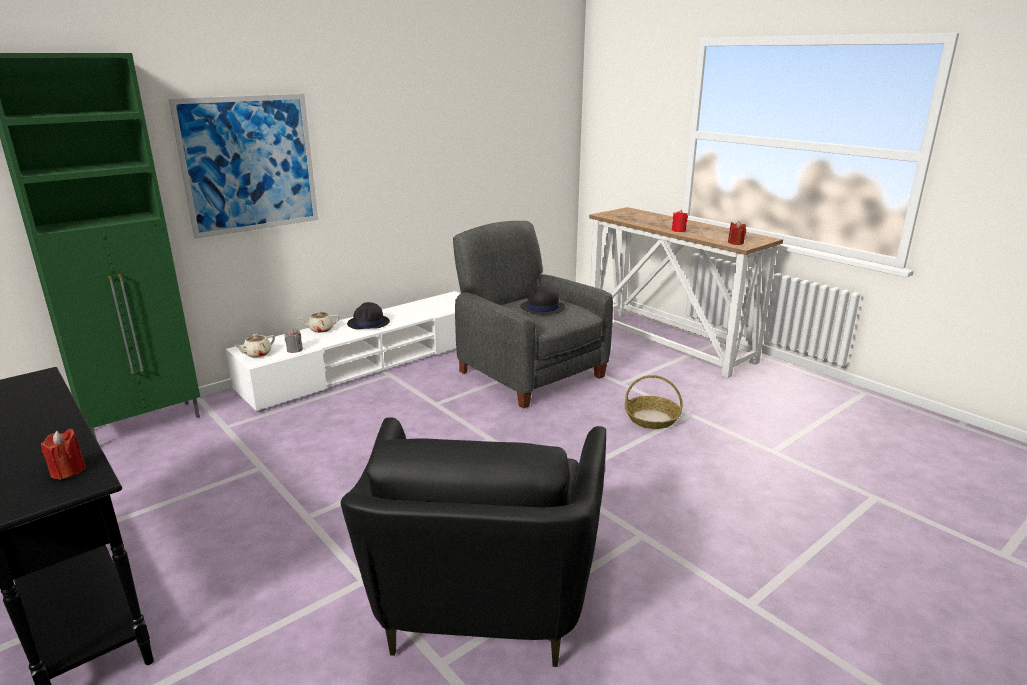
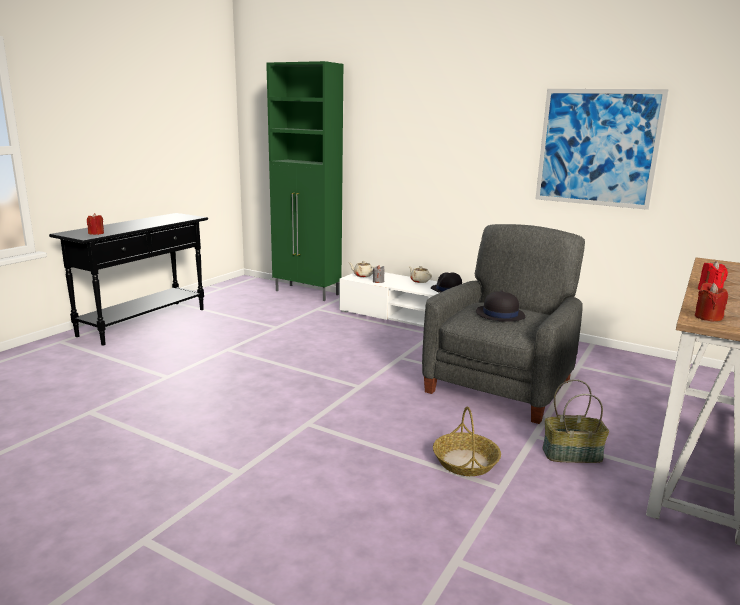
camera: 70 degrees right, 5 degrees down
picture [169,94,318,239] -> picture moved to [536,89,669,210]
black armchair [341,417,606,667] -> none
none -> basket [543,379,609,463]

